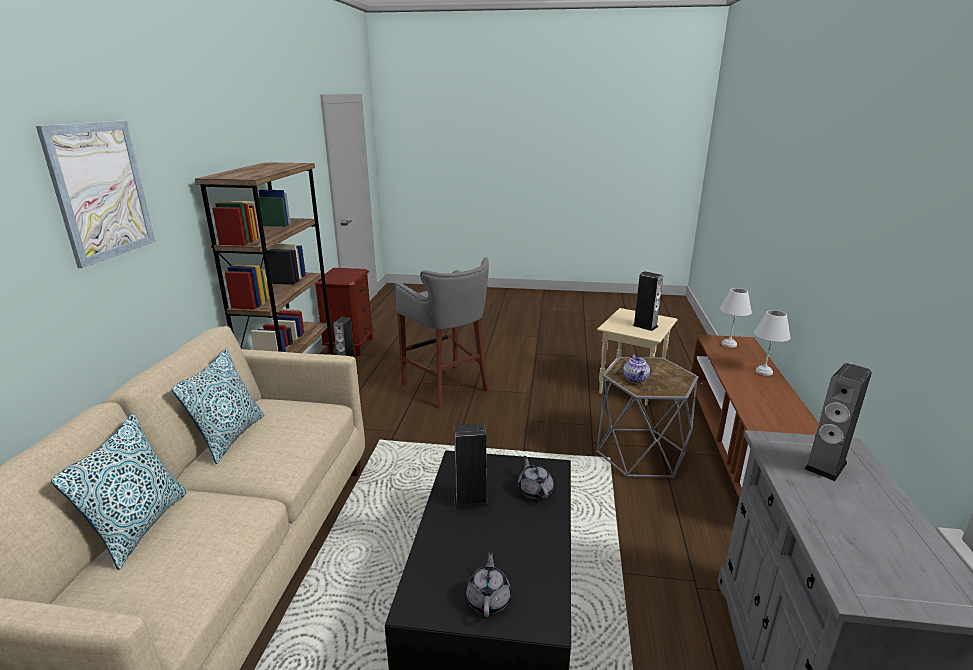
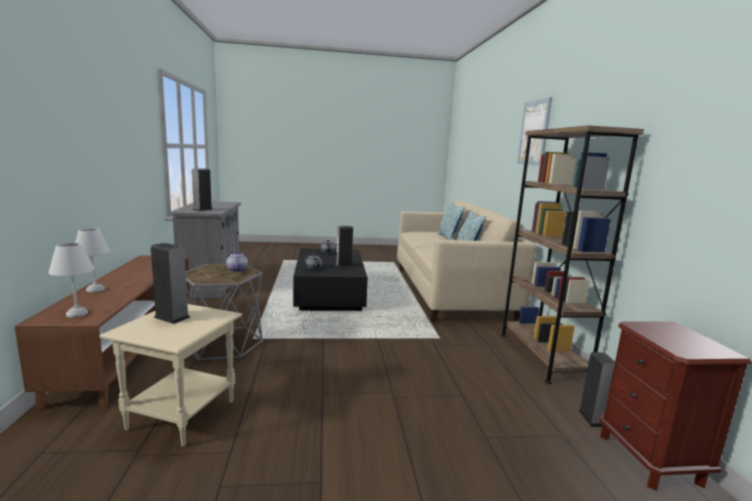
camera: 165 degrees right, 10 degrees down
grey stool [394,257,489,409] -> none

